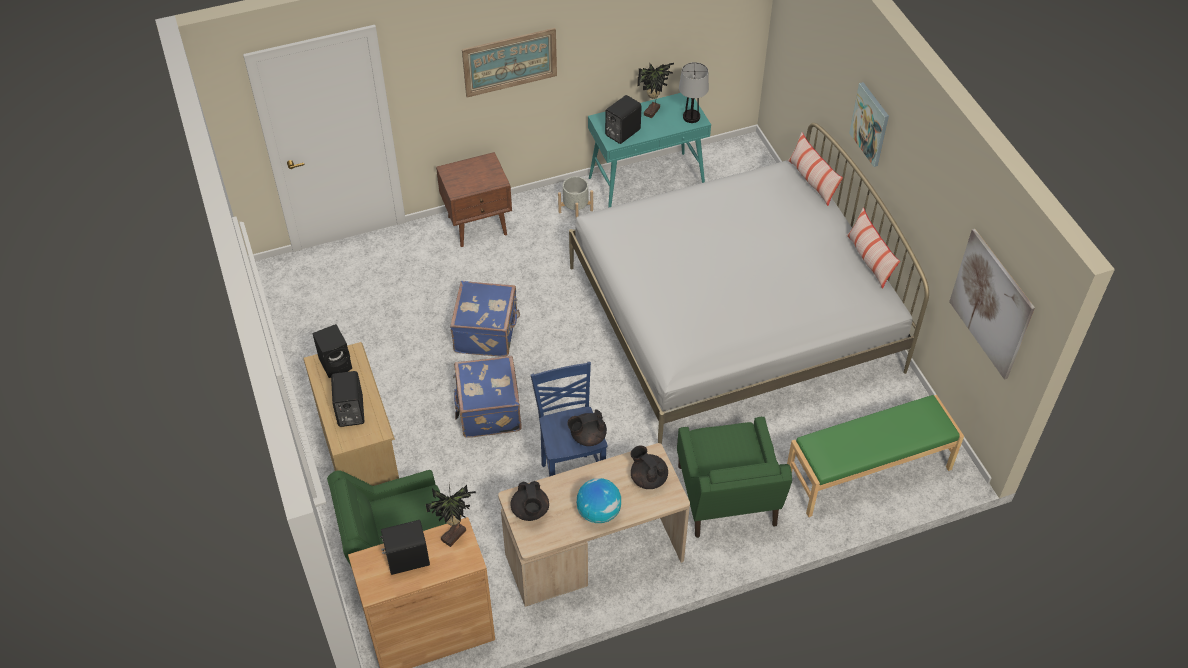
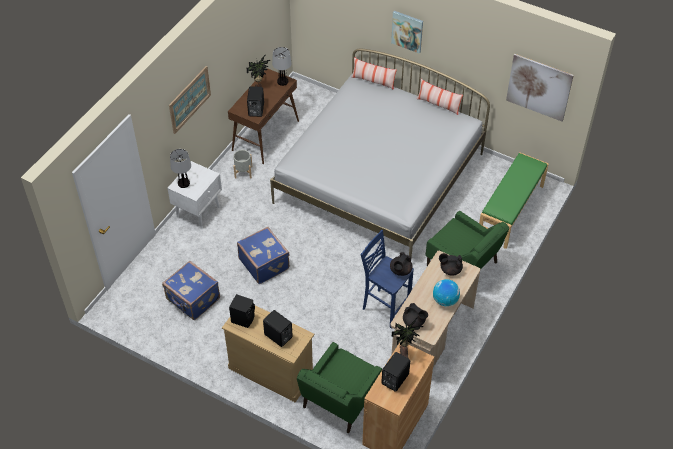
camera: 40 degrees left, 0 degrees up
brown nightstand [436,152,512,247] -> white nightstand [167,161,222,229]
blue suitcase [453,356,522,438] -> blue suitcase moved to [162,261,220,320]
turquoise console table [588,93,711,208] -> brown console table [228,68,299,164]
none -> table lamp [170,149,191,188]

